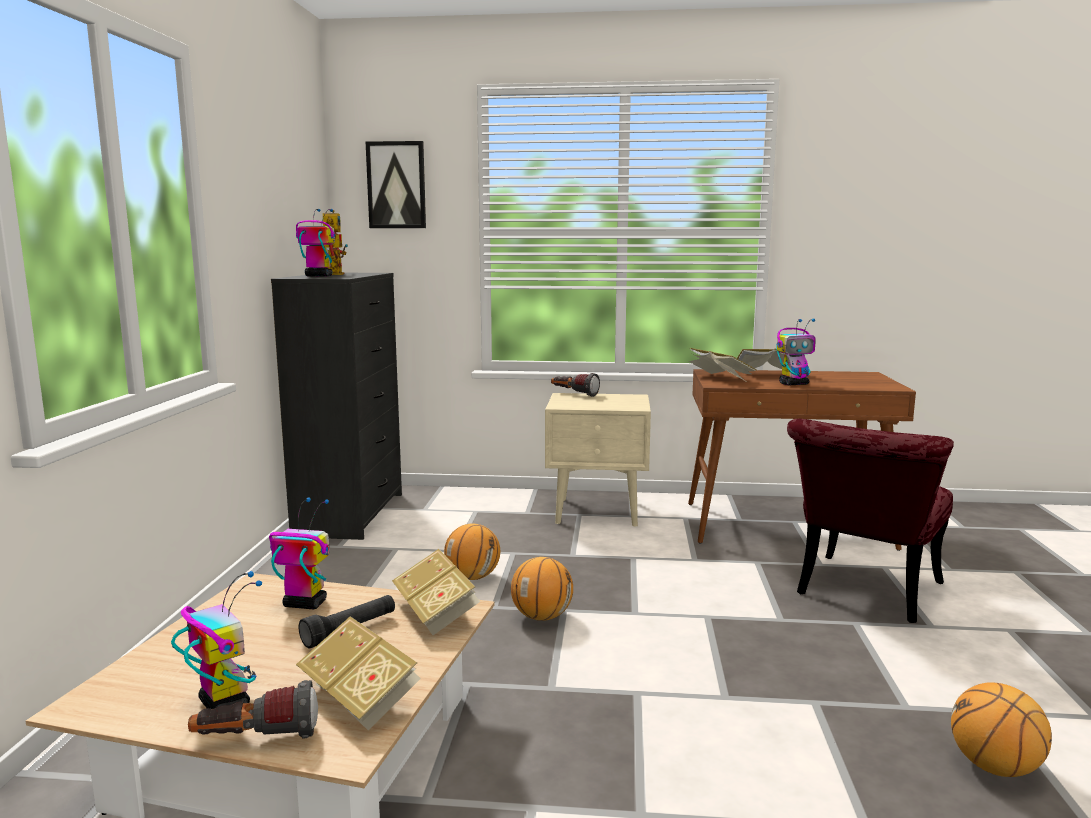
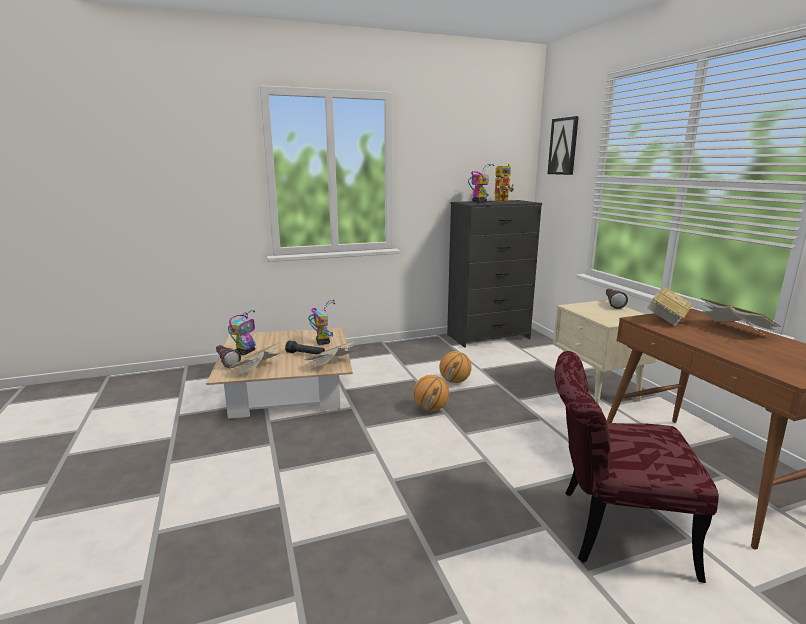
camera: 65 degrees right, 5 degrees up
toy robot [776,319,816,385] -> none
basketball [951,682,1052,777] -> none

